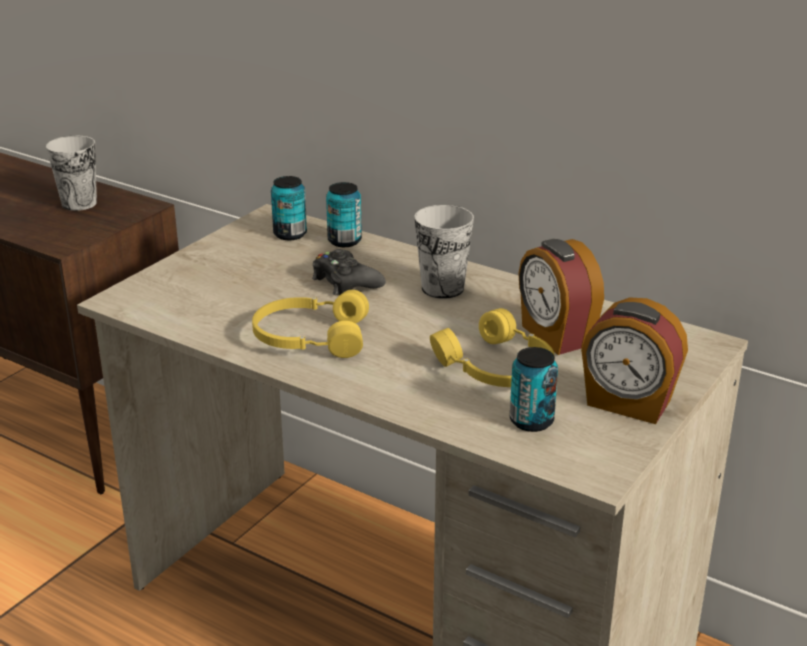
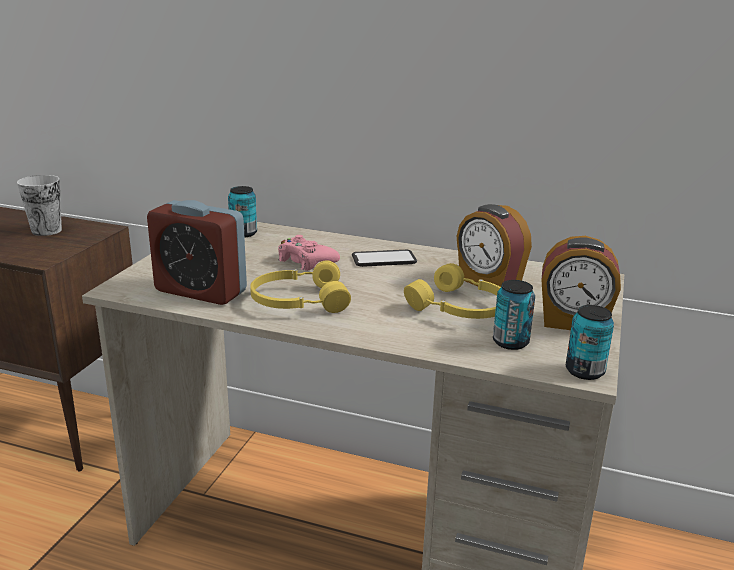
camera: 15 degrees left, 5 degrees down
black game controller [312,249,386,295] -> pink game controller [278,235,340,271]
can [326,182,362,247] -> can moved to [566,305,614,380]
cup [414,205,474,299] -> phone [352,250,417,267]
none -> alarm clock [147,200,247,305]

